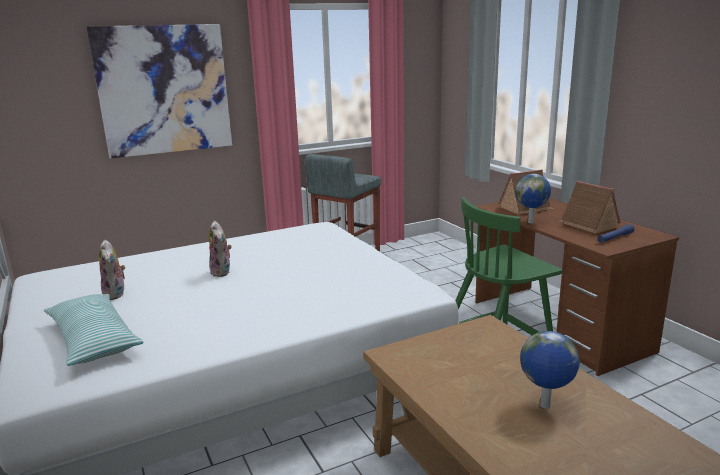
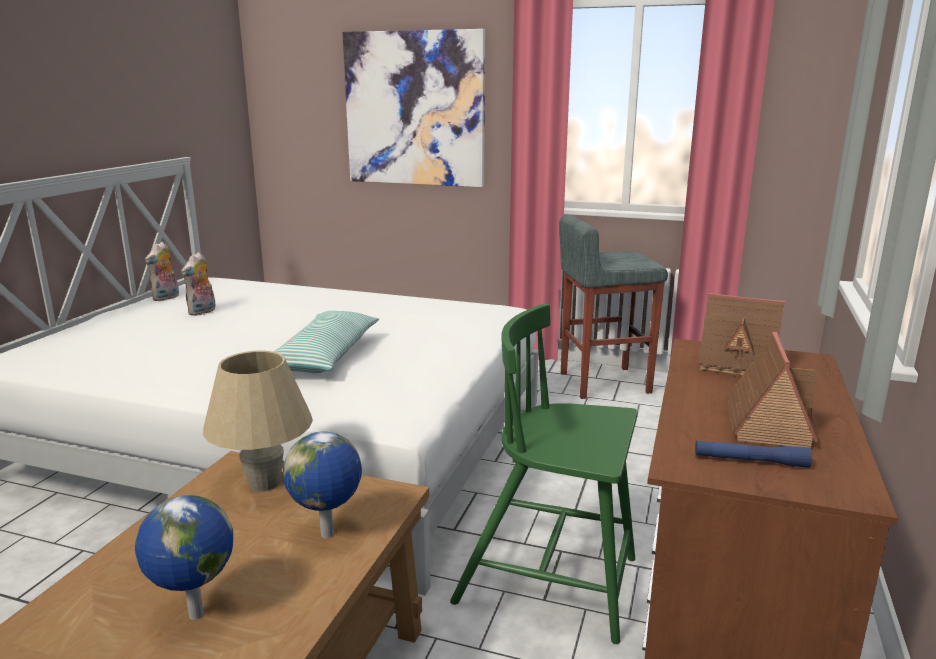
camera: 45 degrees right, 0 degrees up
pillow [44,294,143,366] -> pillow moved to [274,311,379,373]
plush toy [209,221,232,277] -> plush toy moved to [145,242,179,301]
globe [516,174,551,223] -> globe moved to [283,432,362,538]
none -> beige table lamp [203,351,313,491]

